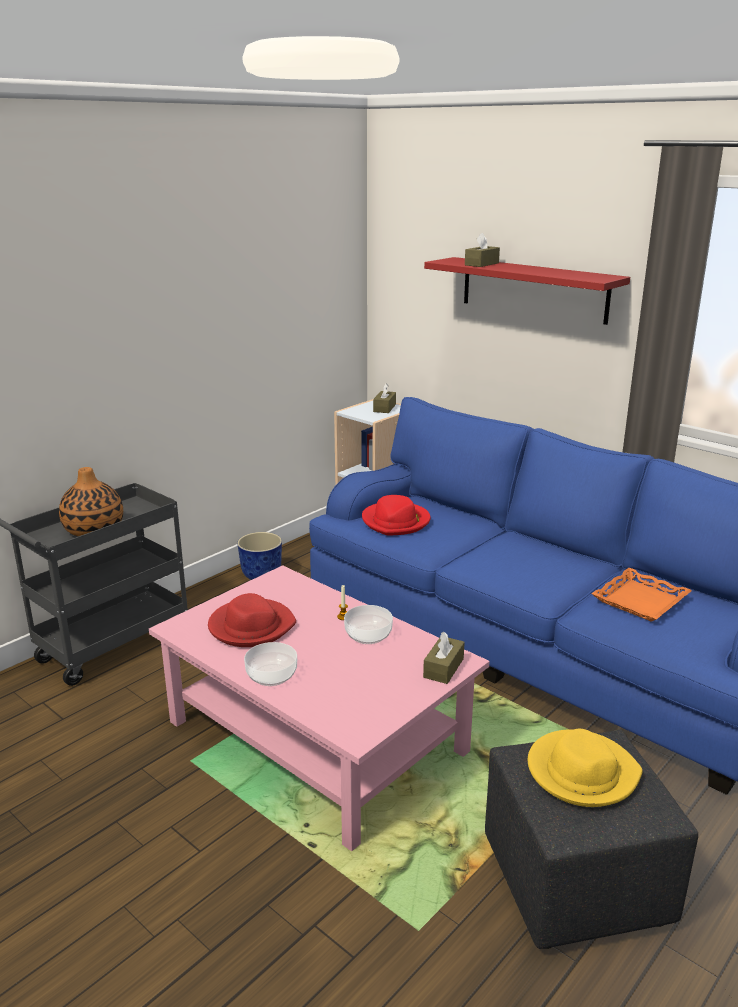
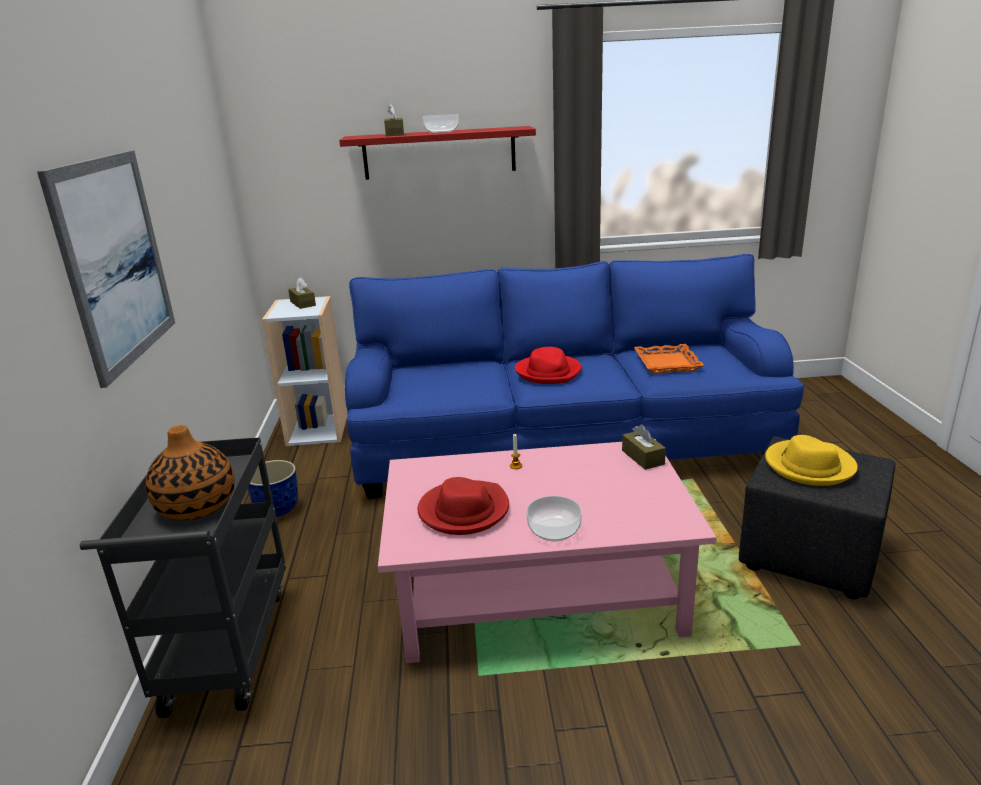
camera: 45 degrees left, 0 degrees up
bowl [344,605,393,644] -> bowl moved to [423,114,459,133]
red hat [362,495,431,536] -> red hat moved to [515,347,582,384]
none -> picture [37,150,175,388]

